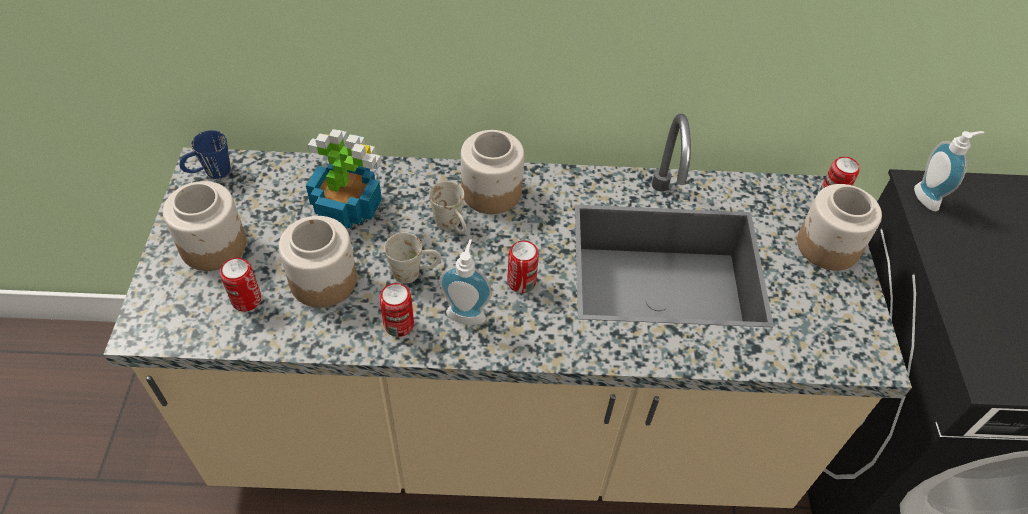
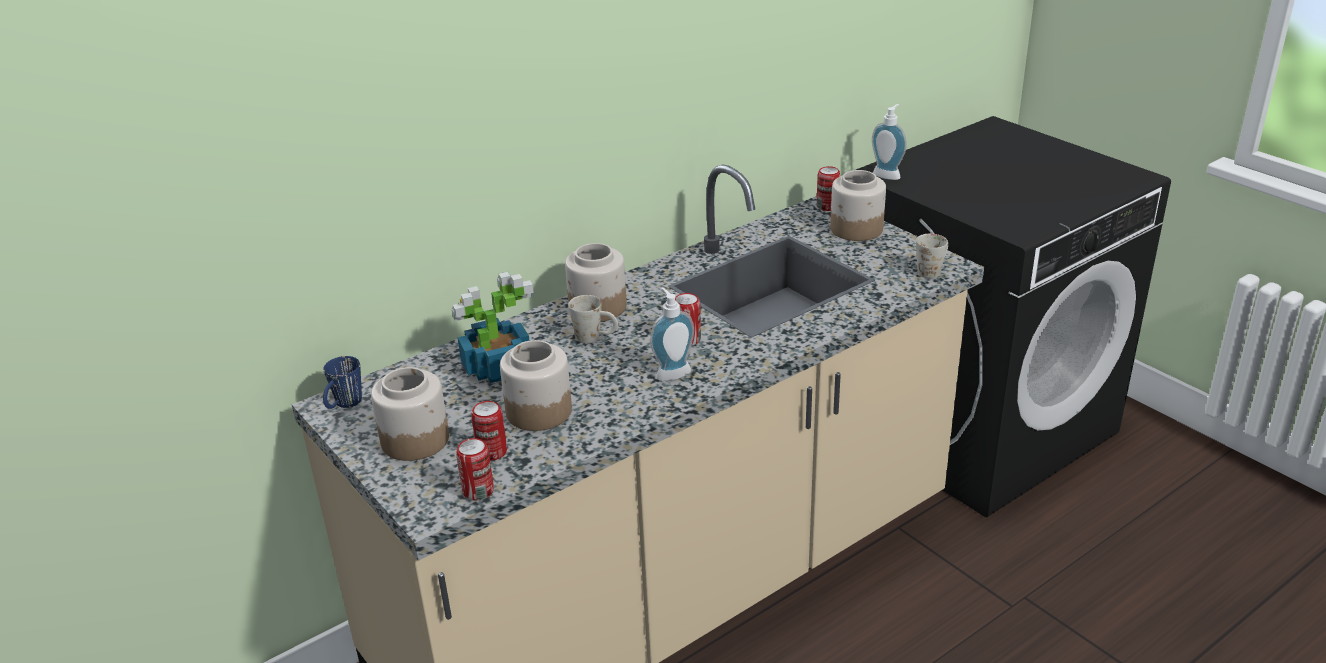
camera: 35 degrees left, 20 degrees down
can [380,283,414,337] -> can moved to [456,438,494,501]
white mug [384,233,442,284] -> white mug moved to [916,234,948,278]

